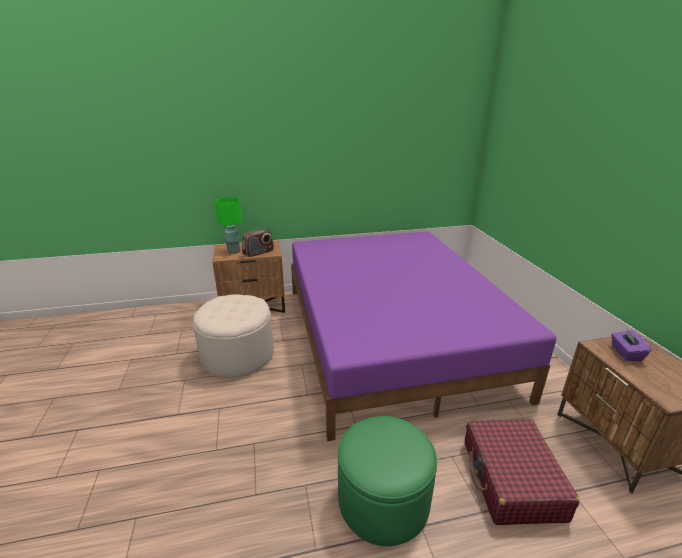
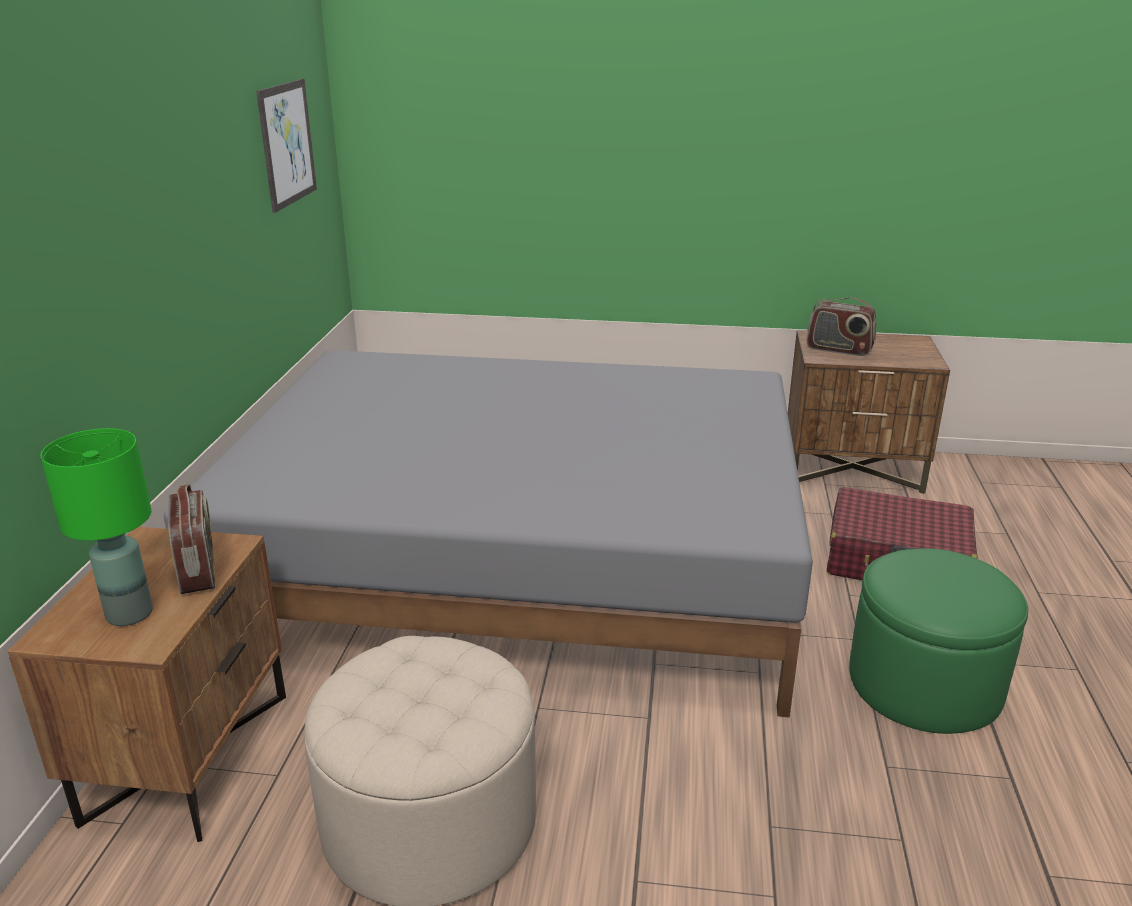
camera: 70 degrees left, 0 degrees up
purple bed [291,231,556,441] -> grey bed [164,350,813,718]
purple tissue box [611,329,651,361] -> radio [807,297,876,356]
none -> picture [256,79,317,213]

